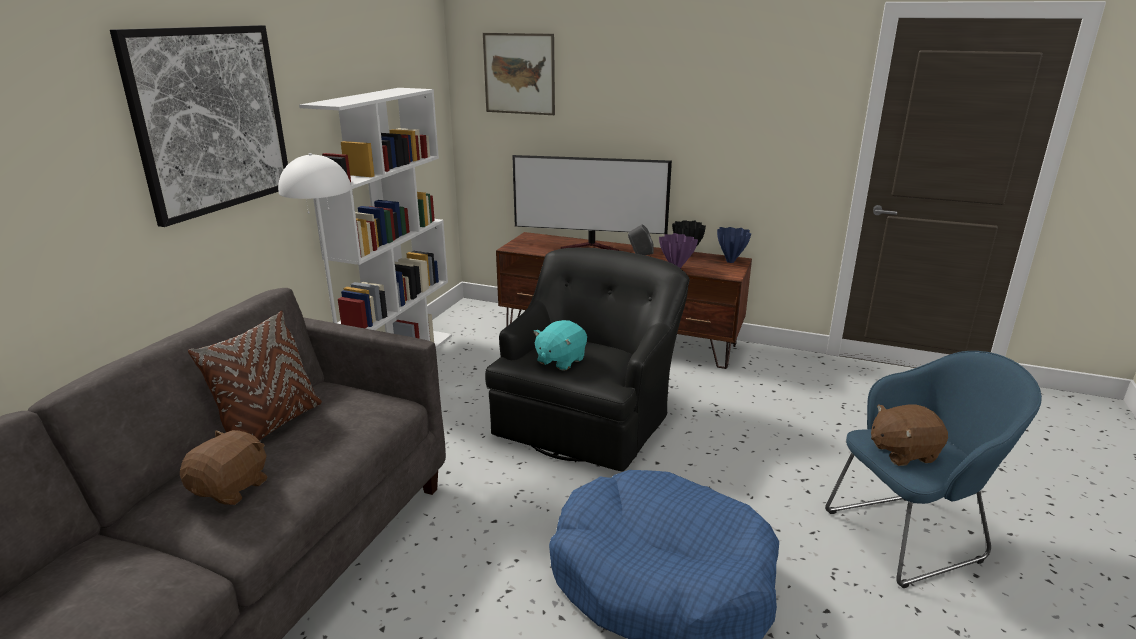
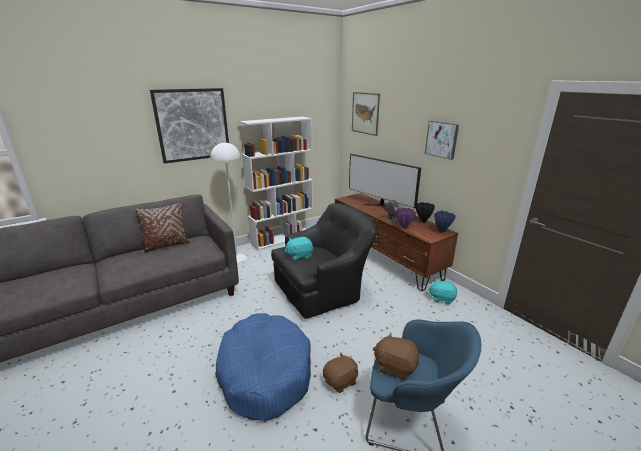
camera: 35 degrees right, 0 degrees up
brown plush toy [180,430,268,505] -> brown plush toy moved to [323,353,359,393]
none -> picture [425,121,459,160]
none -> turquoise plush toy [428,279,457,304]

